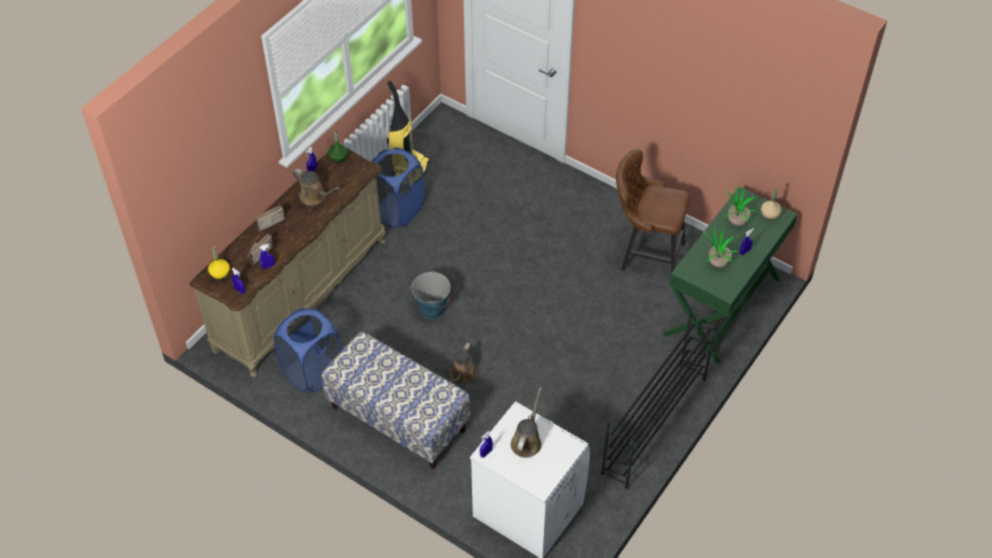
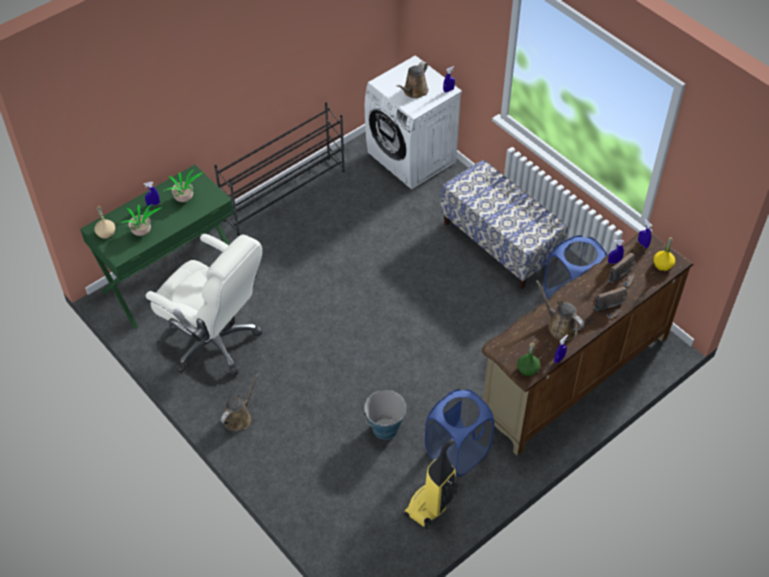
camera: 165 degrees left, 0 degrees up
bucket [411,271,451,319] -> bucket moved to [364,390,406,440]
brown watering can [450,343,477,384] -> brown watering can moved to [220,373,259,431]
brown stool [616,149,690,273] -> white office chair [146,234,262,376]

